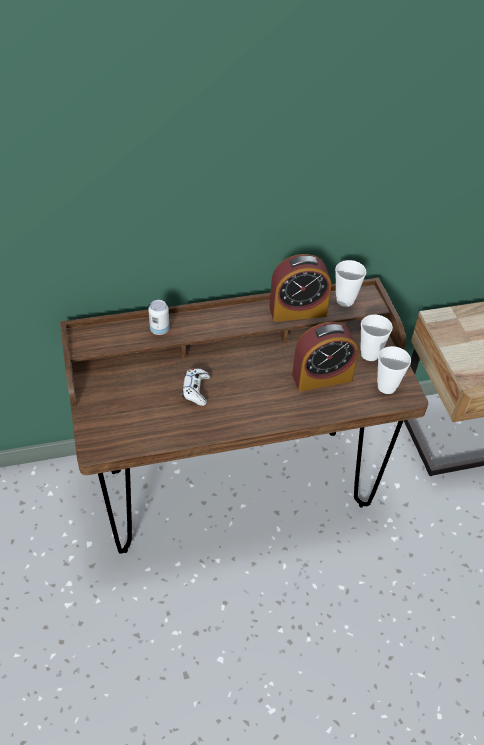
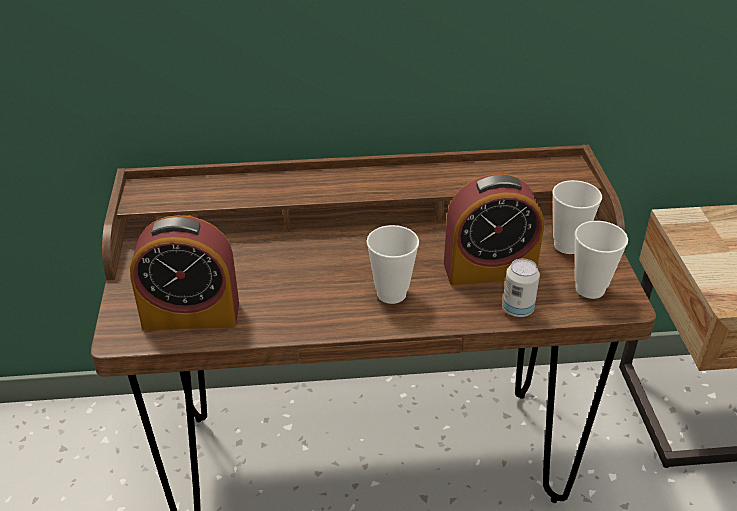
camera: 10 degrees right, 10 degrees down
can [148,300,170,335] -> can moved to [502,259,540,317]
white game controller [182,368,211,406] -> none
alarm clock [269,254,331,322] -> alarm clock moved to [130,215,239,329]
cup [335,260,366,307] -> cup moved to [366,225,419,304]

